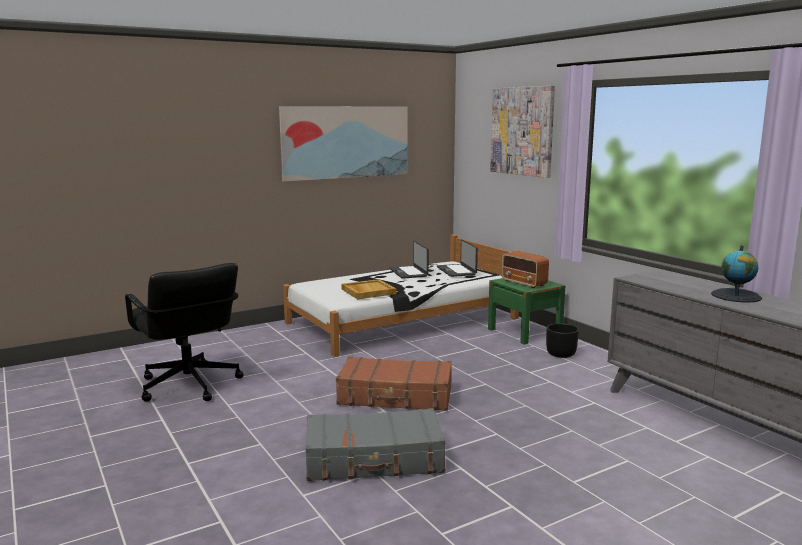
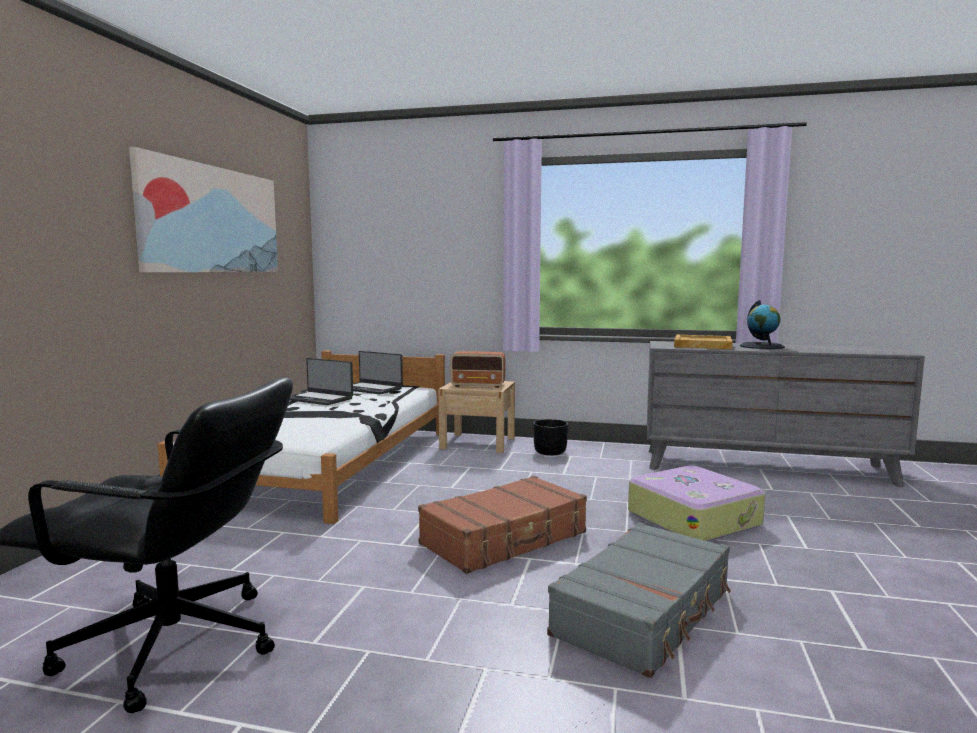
camera: 45 degrees left, 5 degrees down
beige tray [341,279,396,299] -> beige tray moved to [674,335,733,349]
green nightstand [488,278,565,344] -> beige nightstand [439,381,515,453]
picture [490,85,555,178] -> none
none -> suitcase [628,466,765,541]

